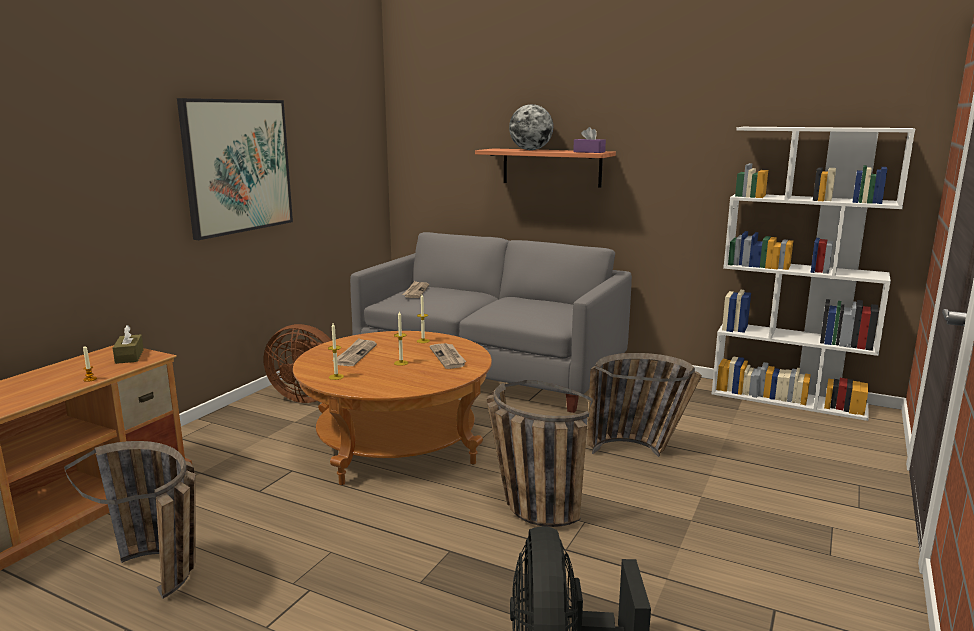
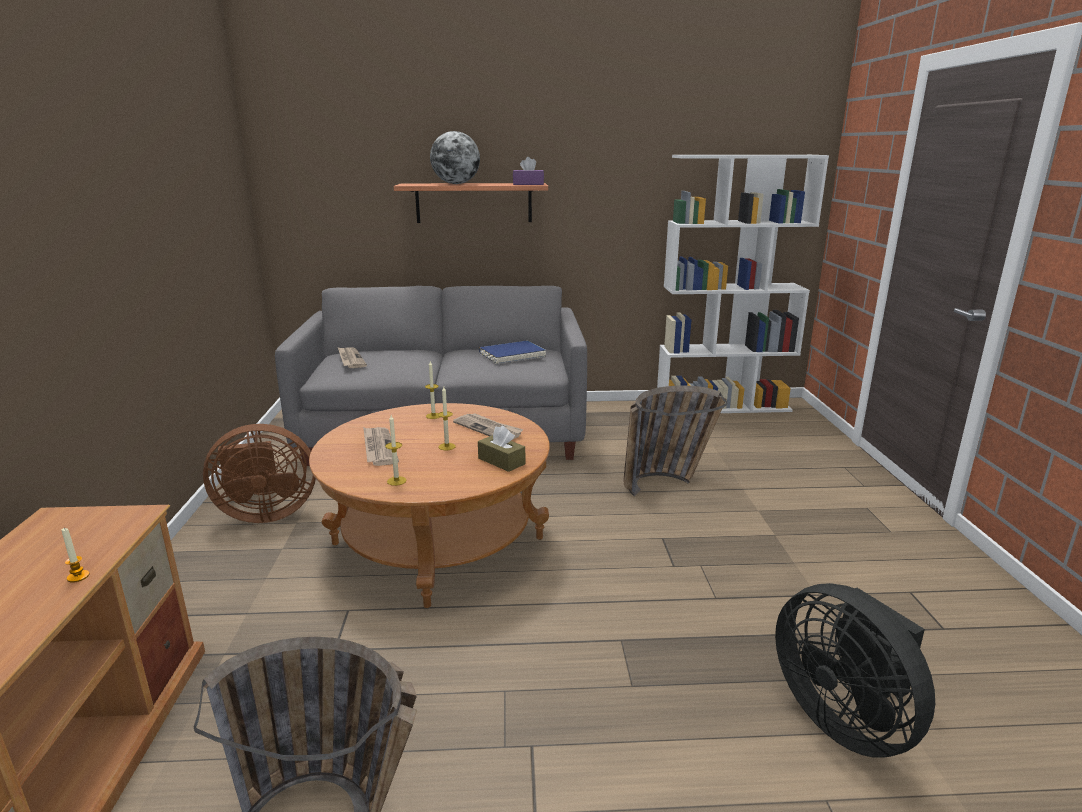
camera: 30 degrees left, 5 degrees up
brown tissue box [113,325,144,364] -> brown tissue box moved to [478,426,525,472]
picture [177,98,293,240] -> none
basket [487,380,593,527] -> none
none -> blue book [479,340,546,365]

